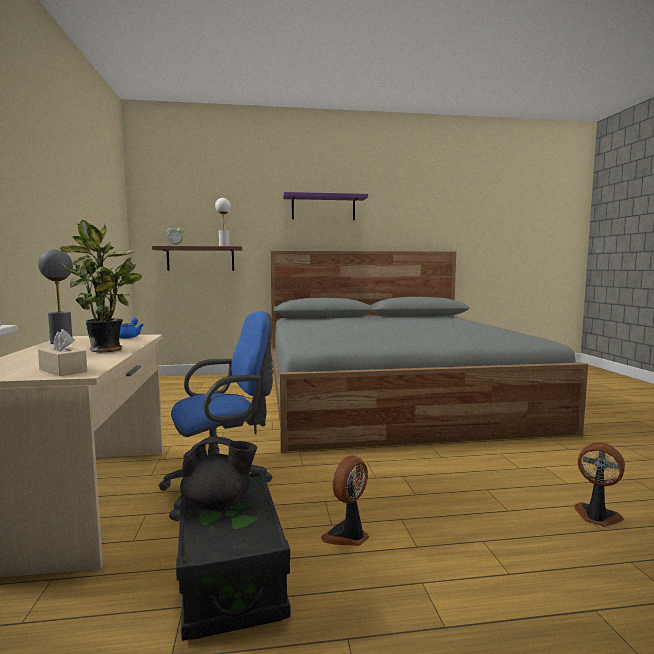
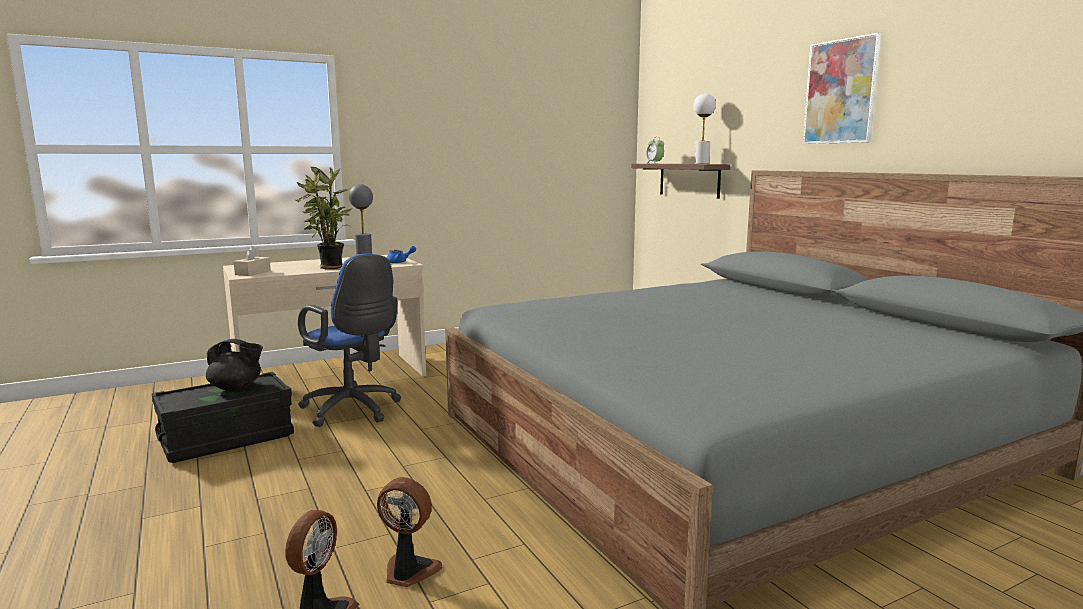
camera: 70 degrees right, 5 degrees up
black teapot [180,436,257,510] -> black teapot turned 60 degrees counterclockwise [206,339,263,391]
purple shelf [283,192,368,220] -> picture [803,32,881,144]
fan [321,455,369,546] -> fan moved to [377,477,442,587]

